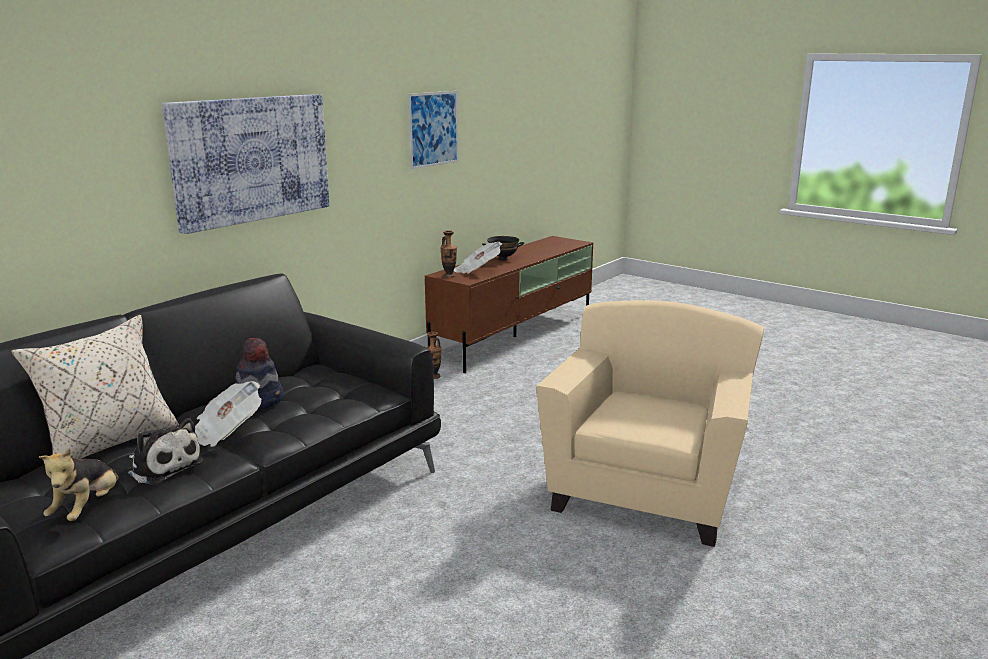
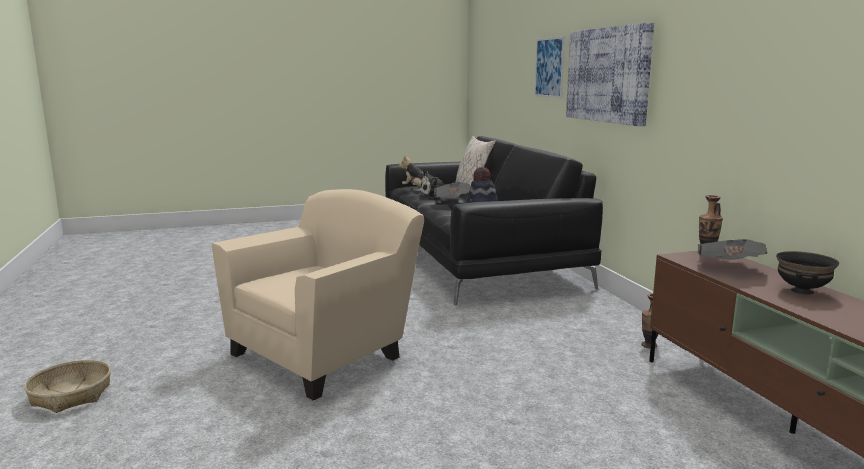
camera: 125 degrees right, 5 degrees down
picture [408,91,459,170] -> picture moved to [534,36,565,98]
beige armchair [536,300,764,547] -> beige armchair turned 105 degrees counterclockwise [212,189,424,400]
none -> basket [24,360,111,413]

